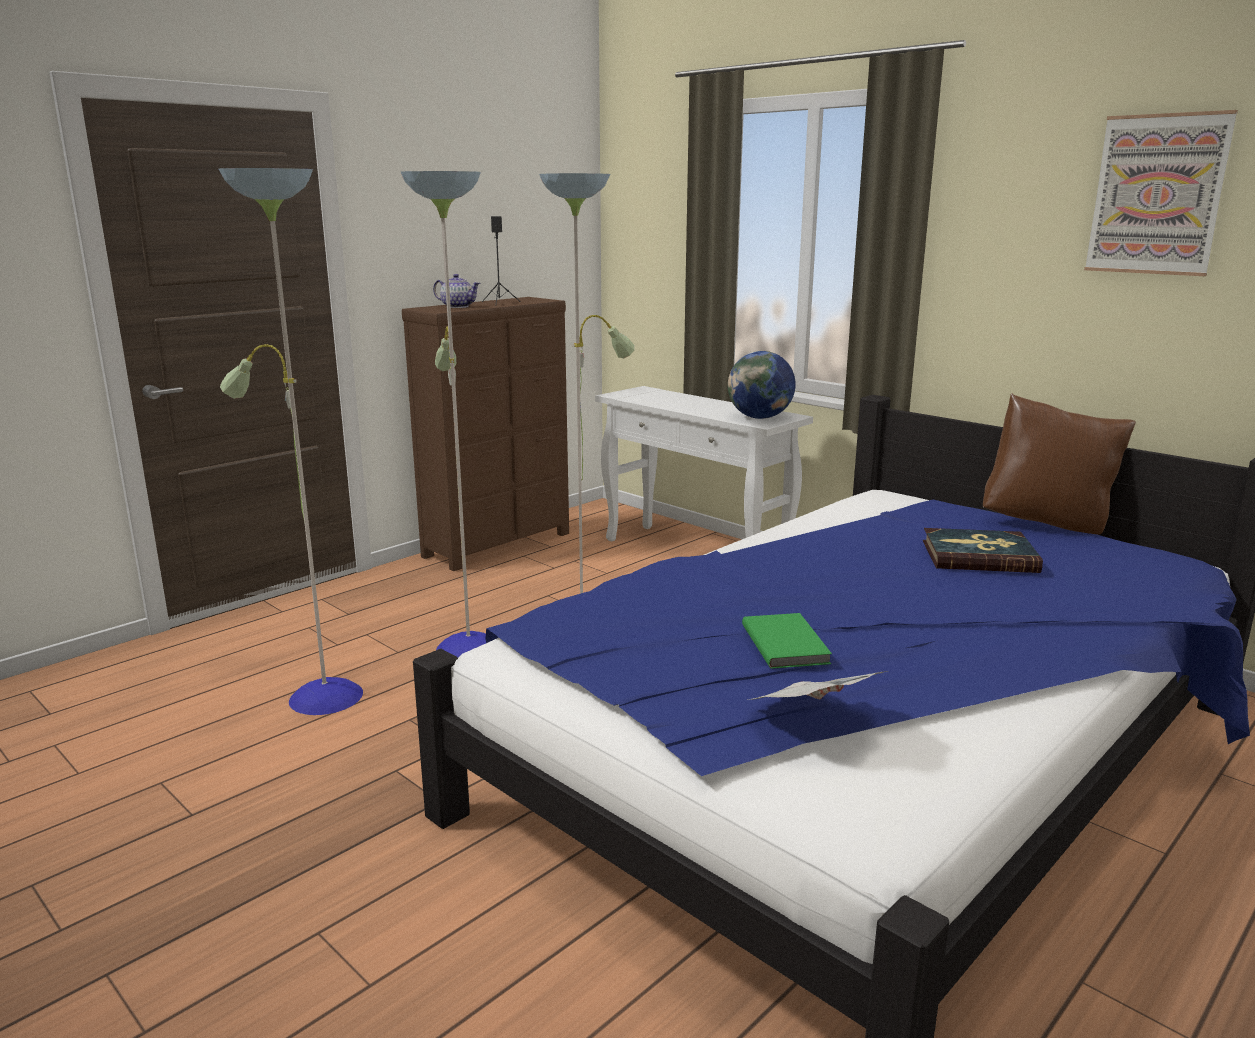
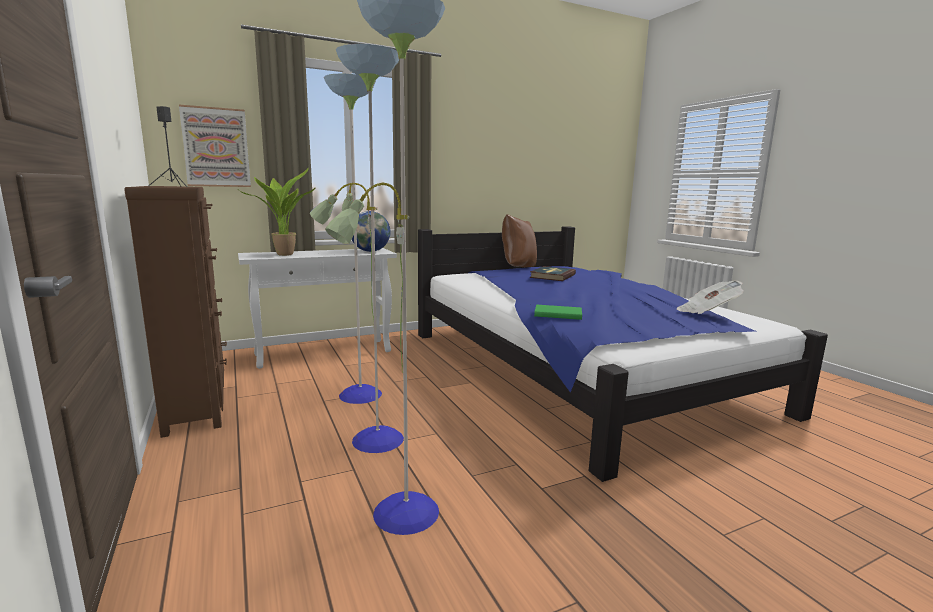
camera: 70 degrees left, 5 degrees down
teapot [433,274,480,308] -> none
green book [742,613,832,669] -> green book moved to [534,305,582,320]
picture [1084,110,1238,276] -> picture moved to [179,105,251,187]
none -> potted plant [239,168,316,256]

